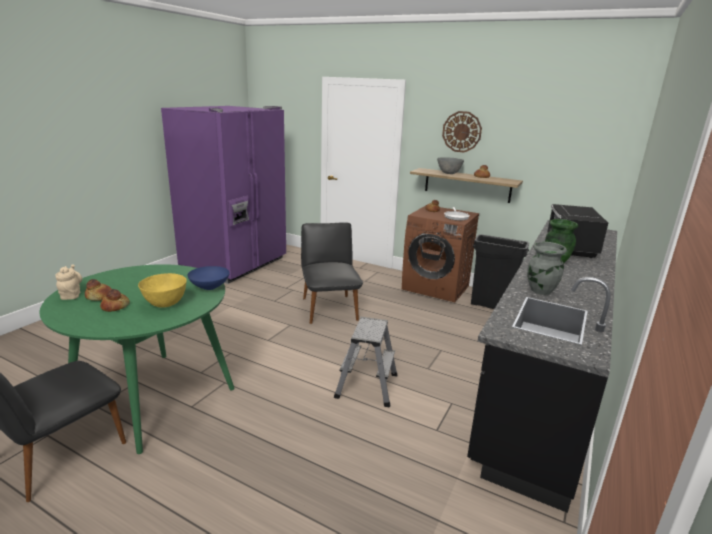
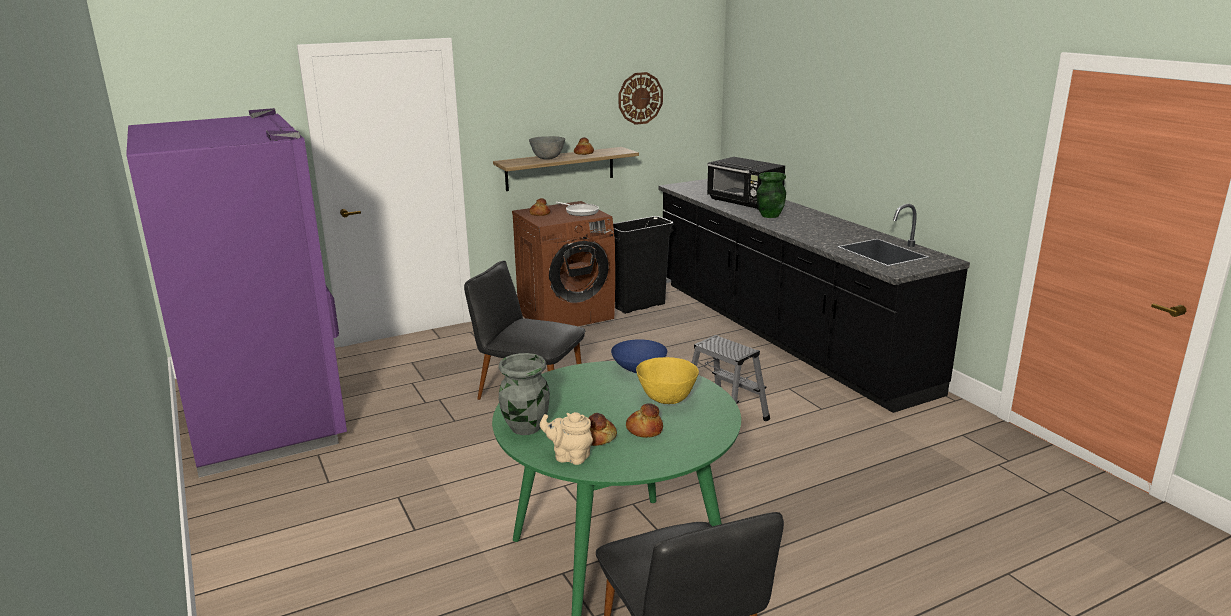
camera: 55 degrees left, 0 degrees up
wall clock [442,111,482,153] -> wall clock moved to [619,72,663,125]
grey vase [527,242,567,295] -> grey vase moved to [498,353,550,435]

